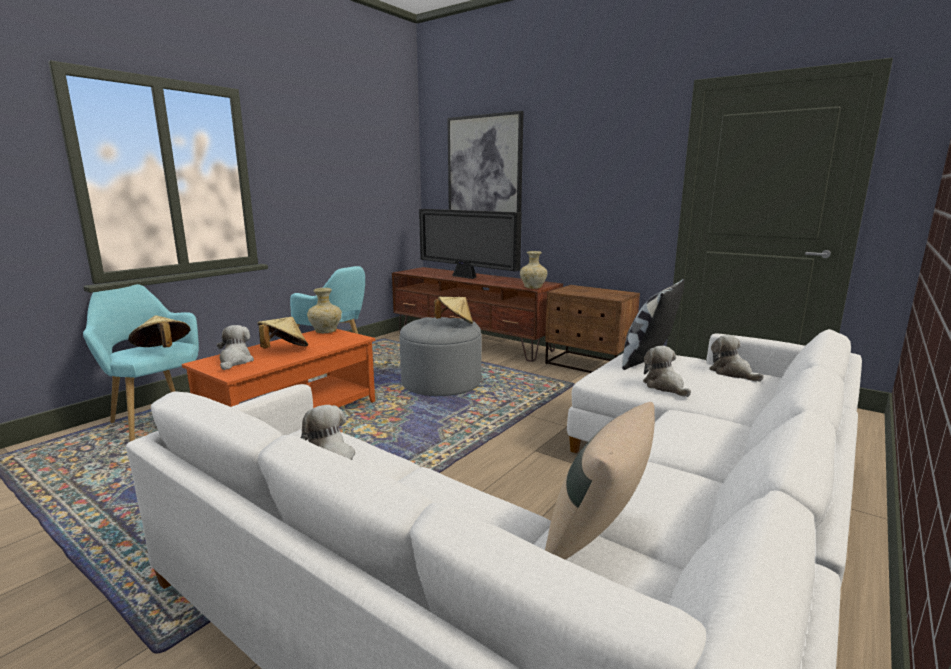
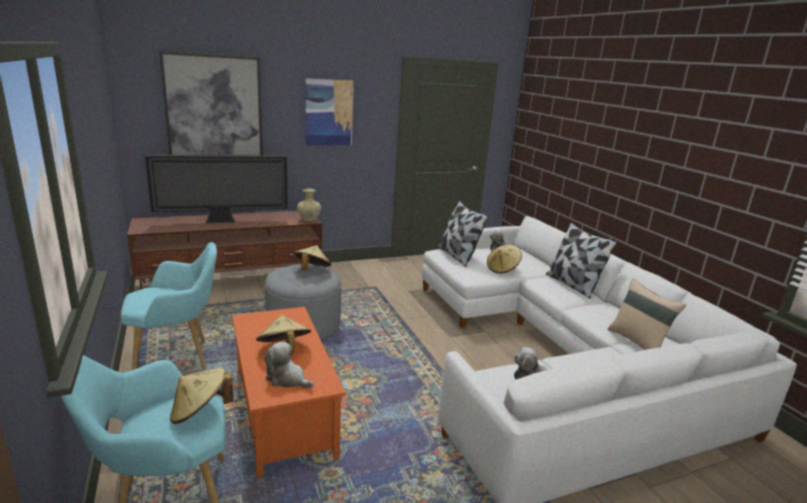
camera: 60 degrees left, 5 degrees up
beige vase [307,288,342,333] -> none
brown nightstand [545,285,640,373] -> none
plush toy [643,346,691,397] -> beige hat [487,245,522,274]
none -> picture [306,78,354,145]
none -> pillow [546,222,617,298]

